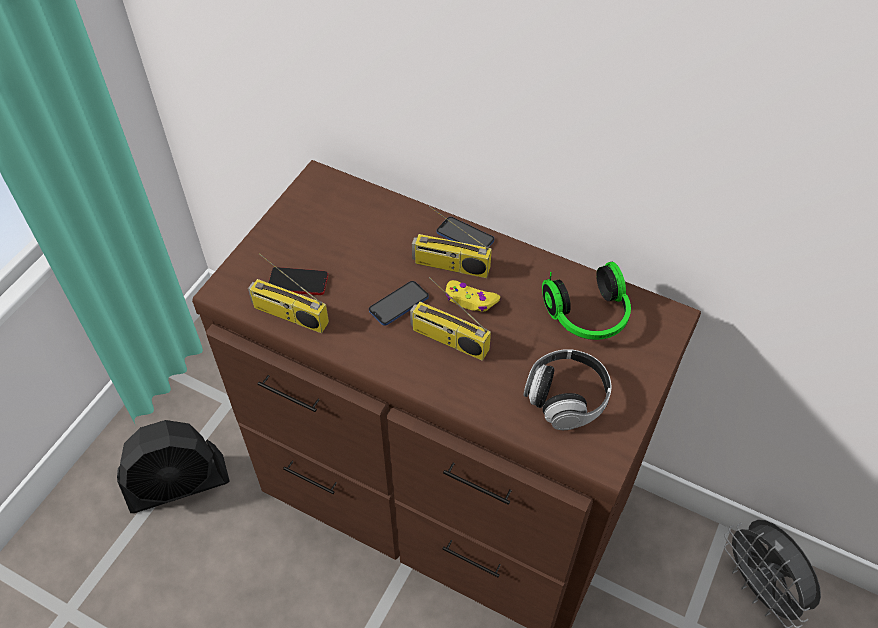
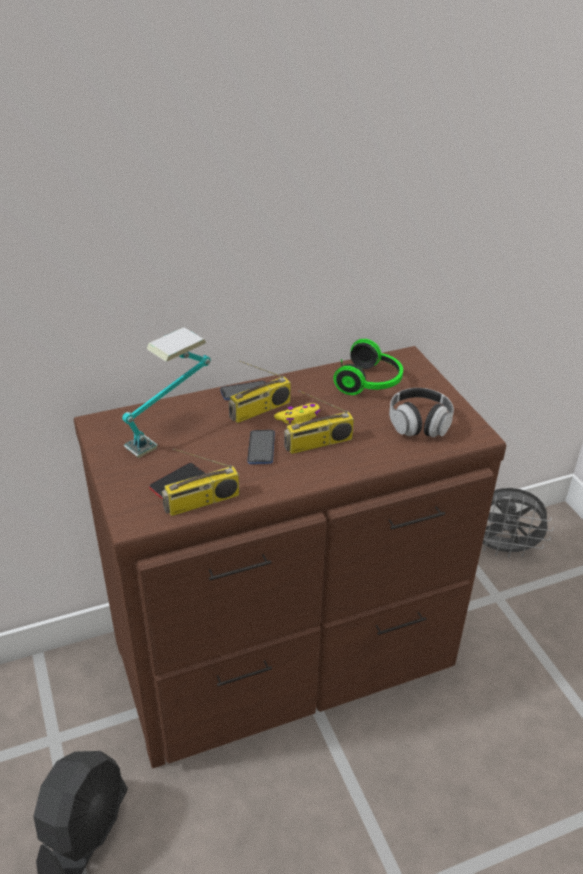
camera: 50 degrees left, 15 degrees down
none -> table lamp [122,327,211,458]

